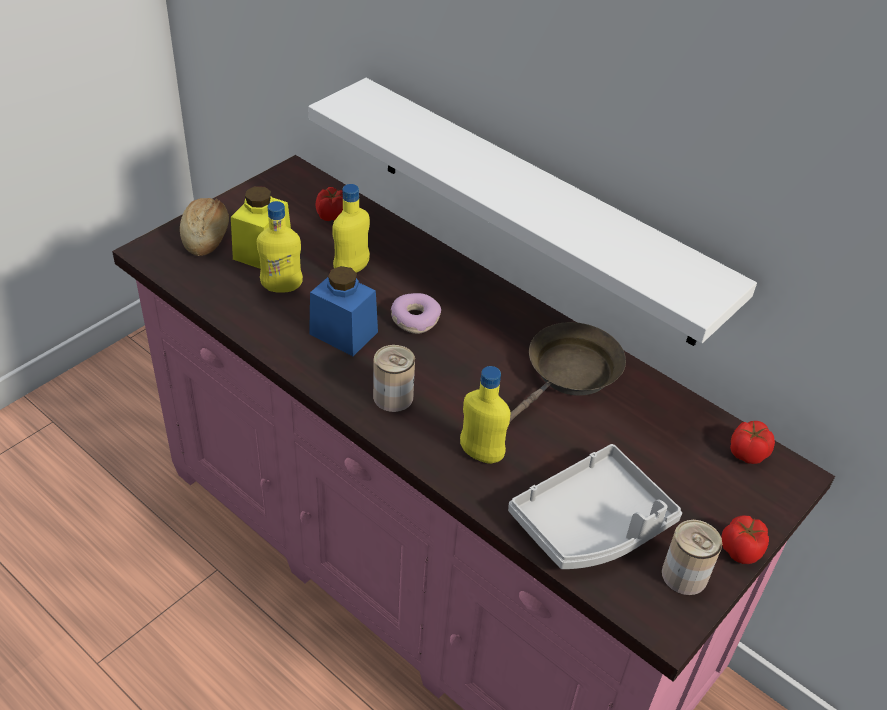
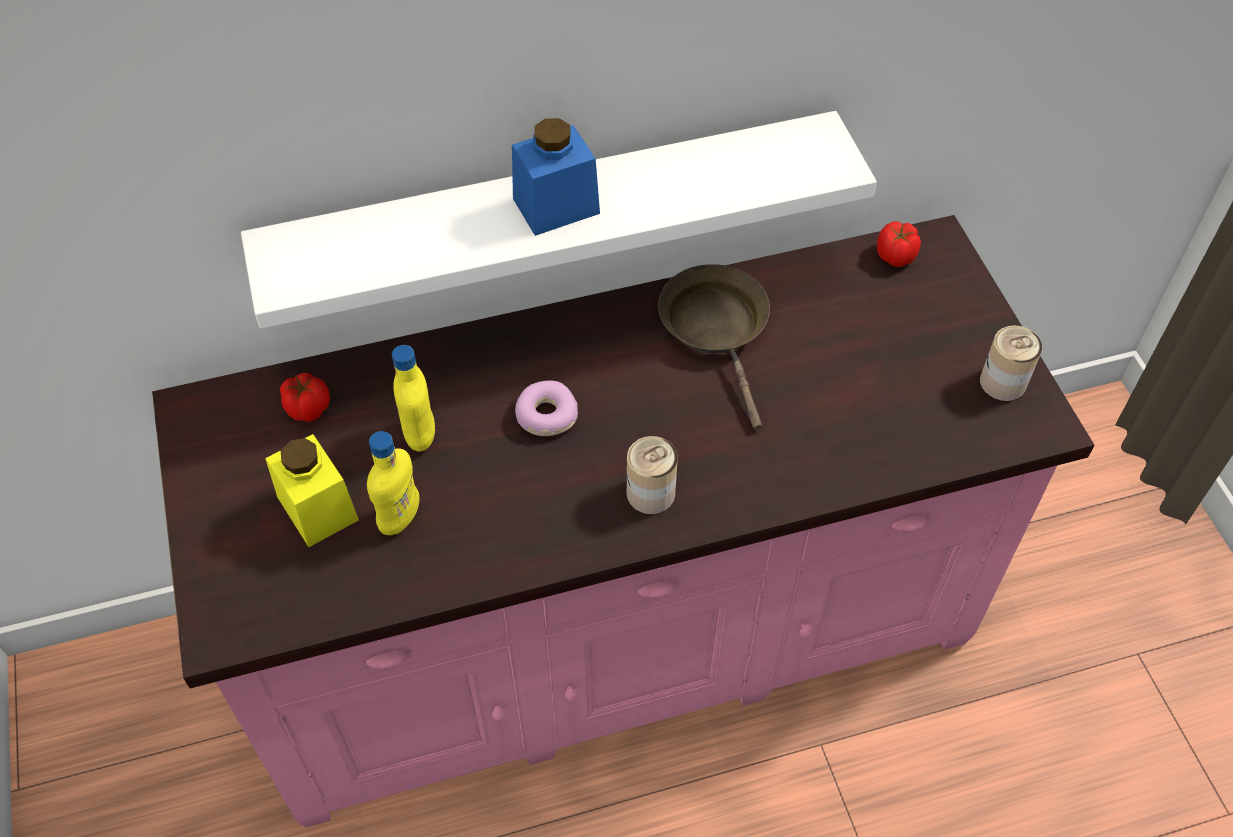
camera: 55 degrees left, 10 degrees up
bread [180,198,229,256] -> none
blue jar [309,266,378,356] -> blue jar moved to [512,118,600,236]
yellow bottle [460,366,510,464] -> none
grey tray [508,444,682,569] -> none
tomato [721,516,769,564] -> none

